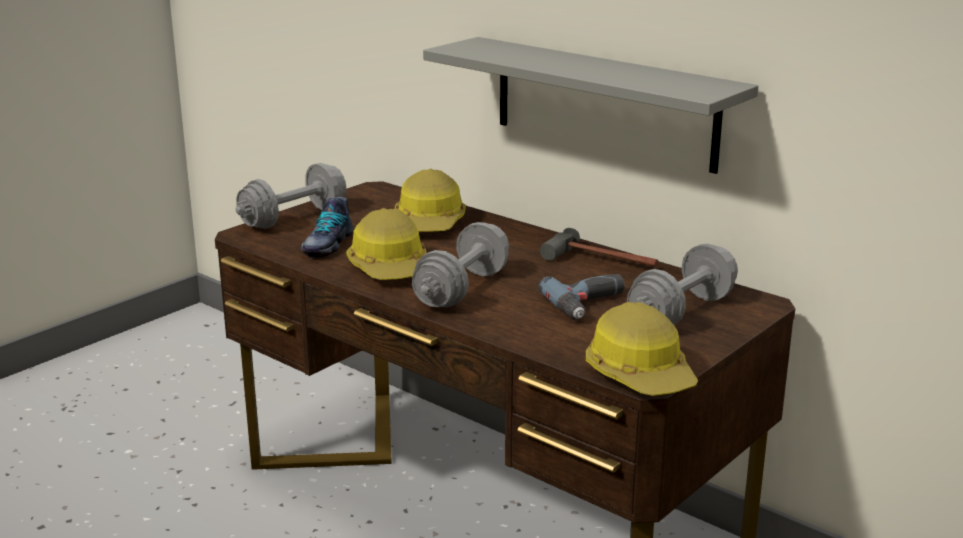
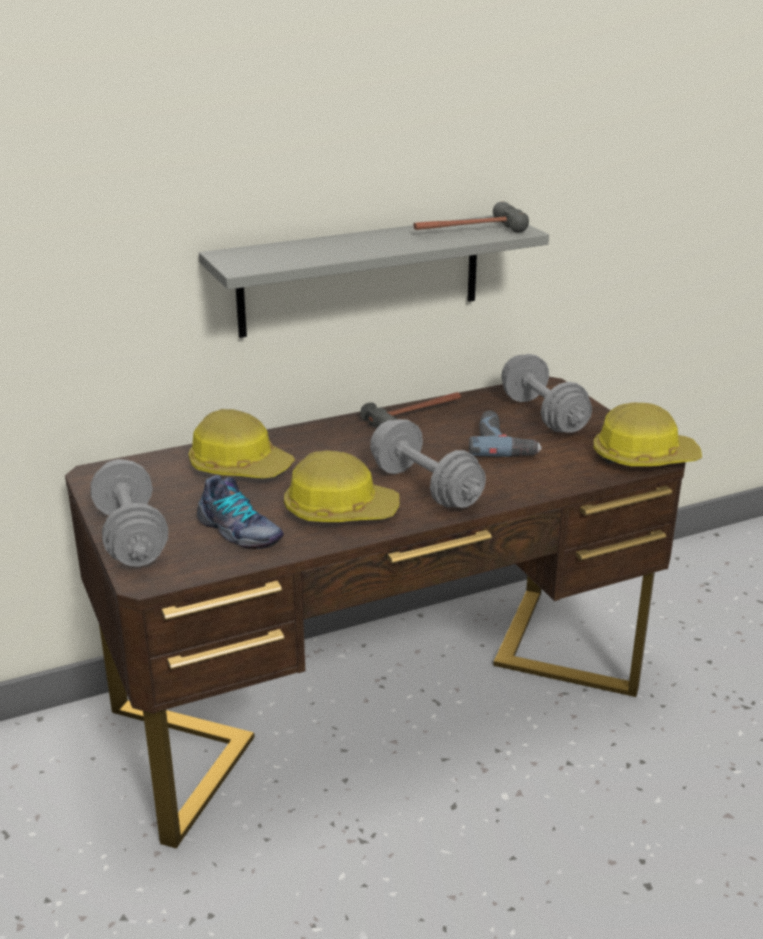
camera: 65 degrees left, 5 degrees up
none -> hammer [413,202,529,233]

